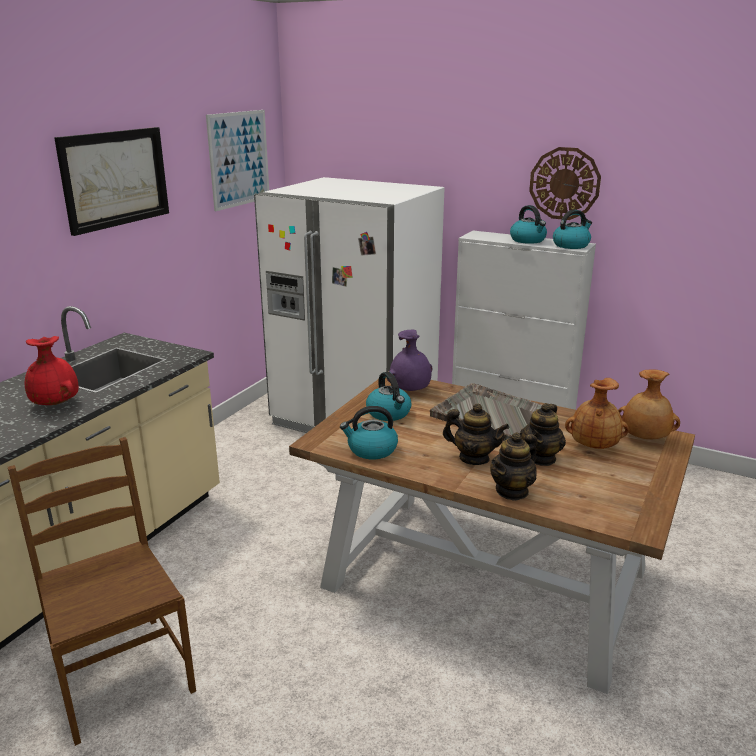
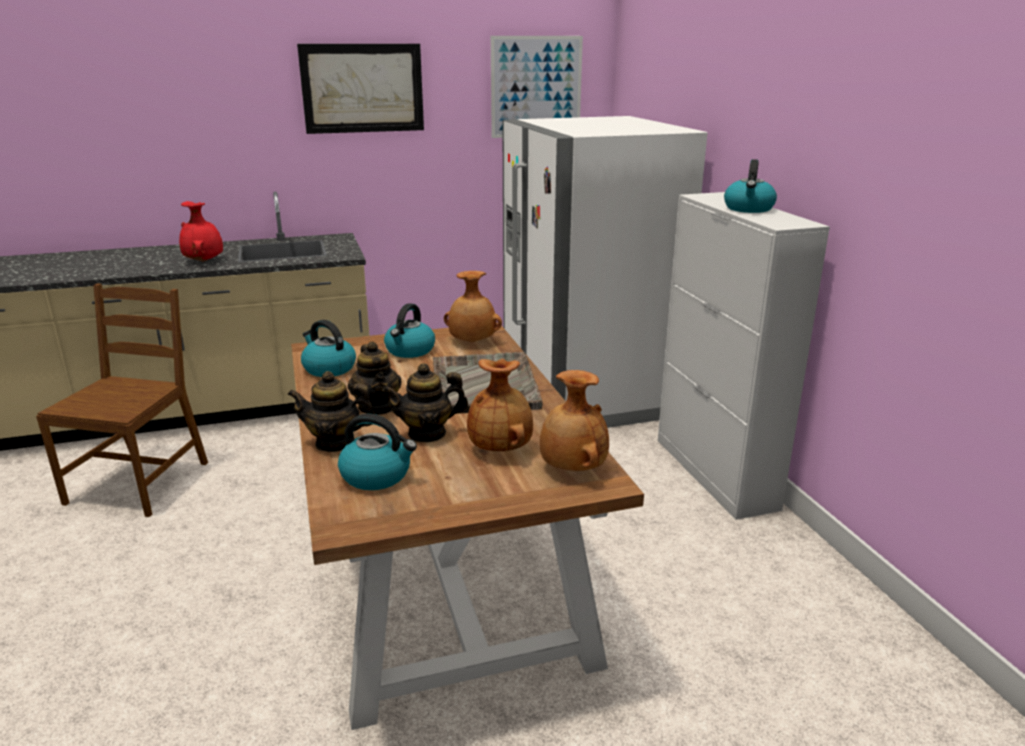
camera: 45 degrees right, 0 degrees up
purple vase [387,330,432,391] -> brown vase [444,271,502,342]
wall clock [529,147,601,220] -> none
kettle [553,210,592,249] -> kettle moved to [338,414,417,490]

